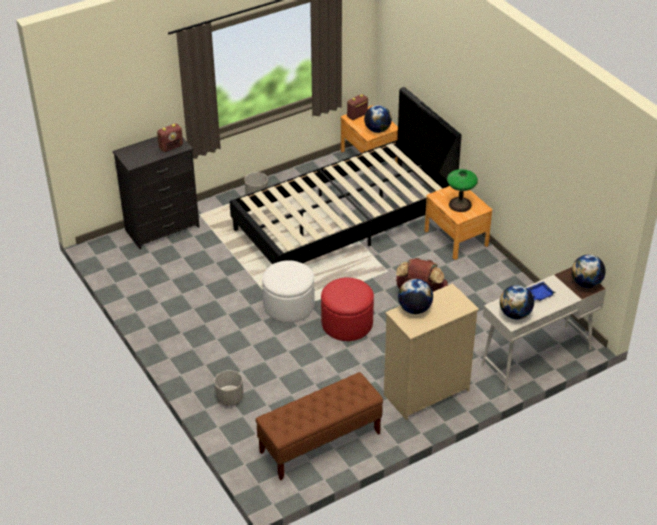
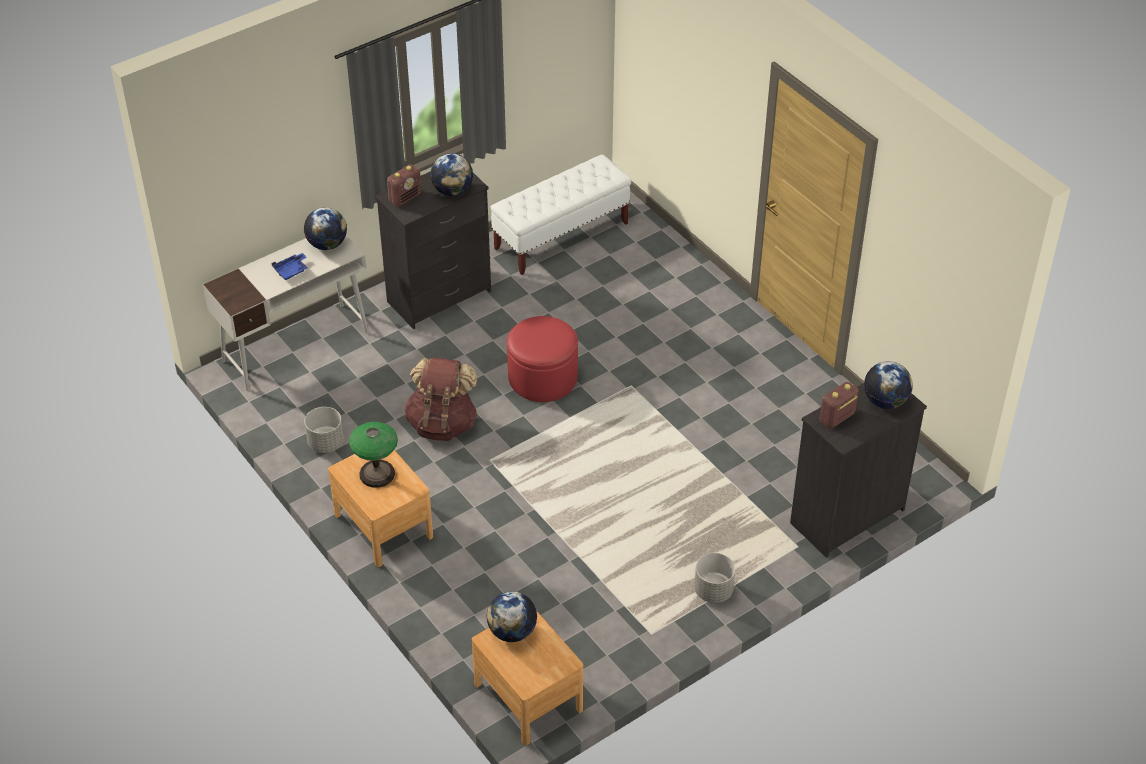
camera: 175 degrees right, 5 degrees up
grey planter [214,370,244,406] -> grey planter moved to [304,407,344,453]
black bed [230,87,461,264] -> none
brown bench [256,372,383,481] -> white bench [491,155,631,275]
white ottoman [262,260,315,323] -> none
radio [347,94,368,120] -> radio moved to [387,164,421,207]
beige dresser [384,283,479,420] -> black dresser [375,171,491,329]
globe [571,255,606,288] -> globe moved to [864,361,913,409]

